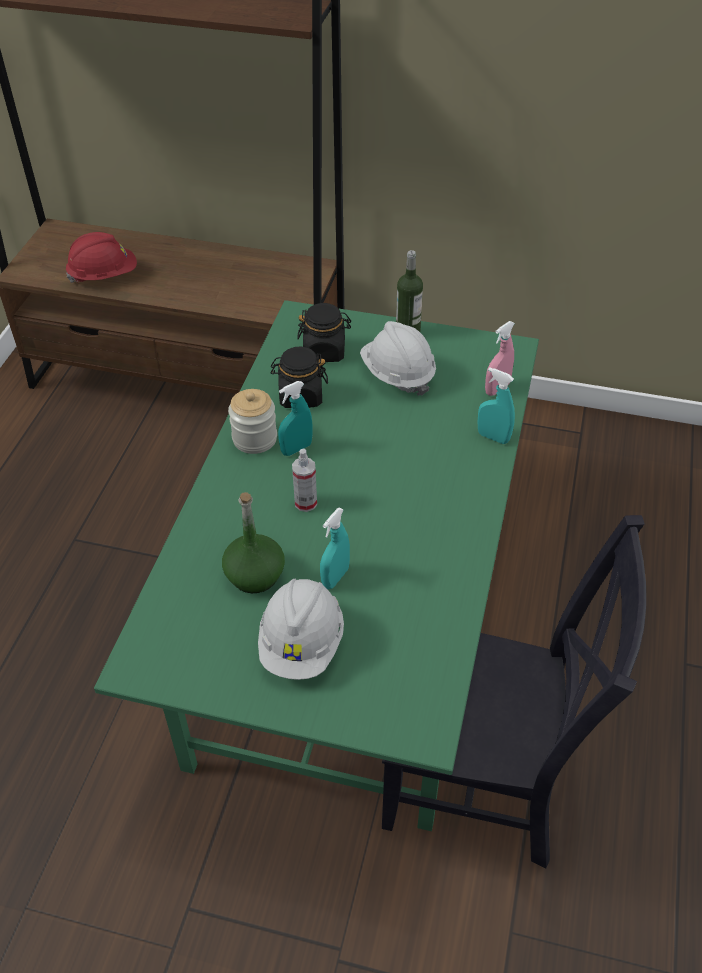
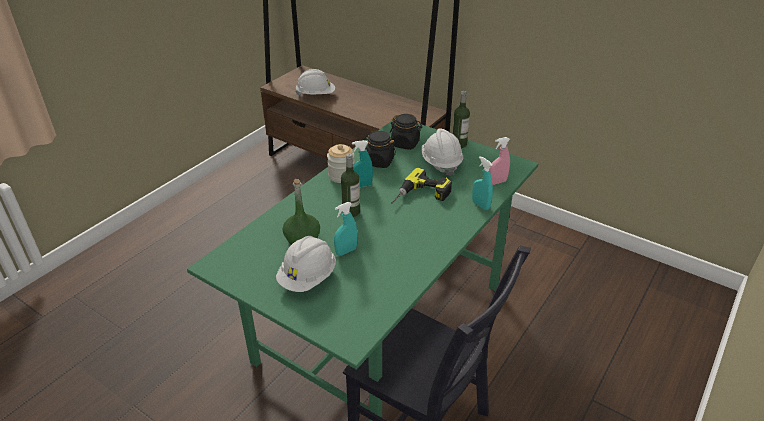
camera: 20 degrees right, 10 degrees down
red hard hat [66,232,137,283] -> white hard hat [295,69,335,95]
spray bottle [292,449,317,512] -> bottle [341,154,360,217]
none -> power drill [391,168,452,204]

